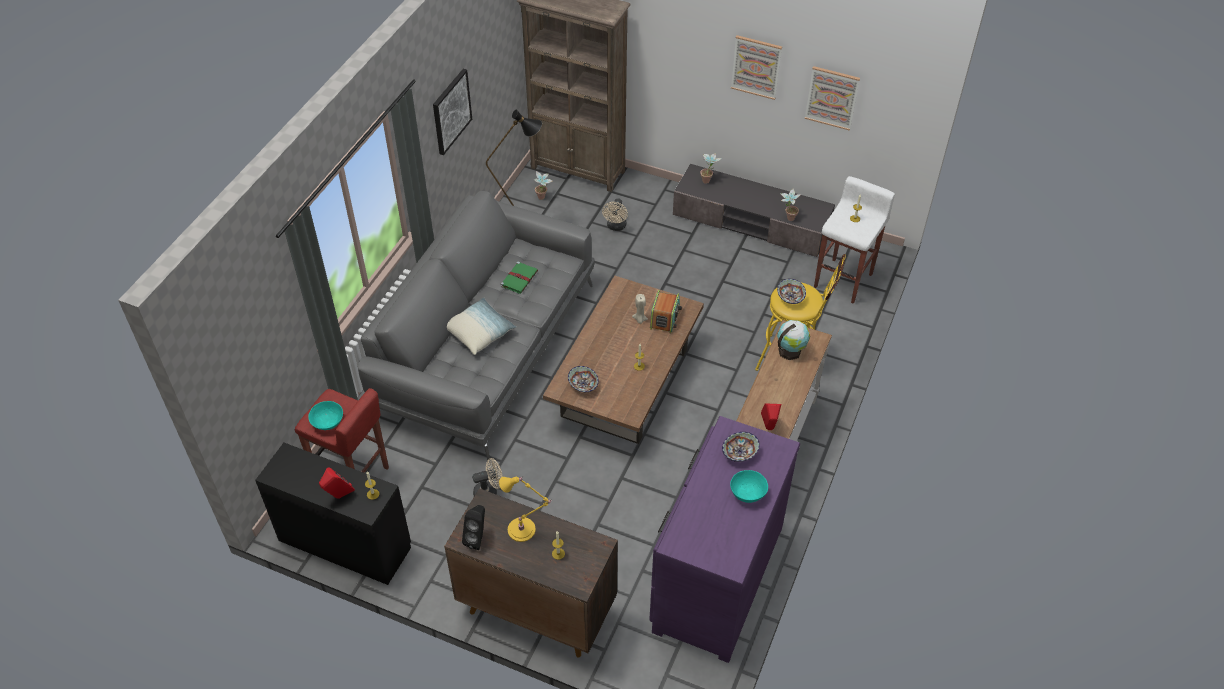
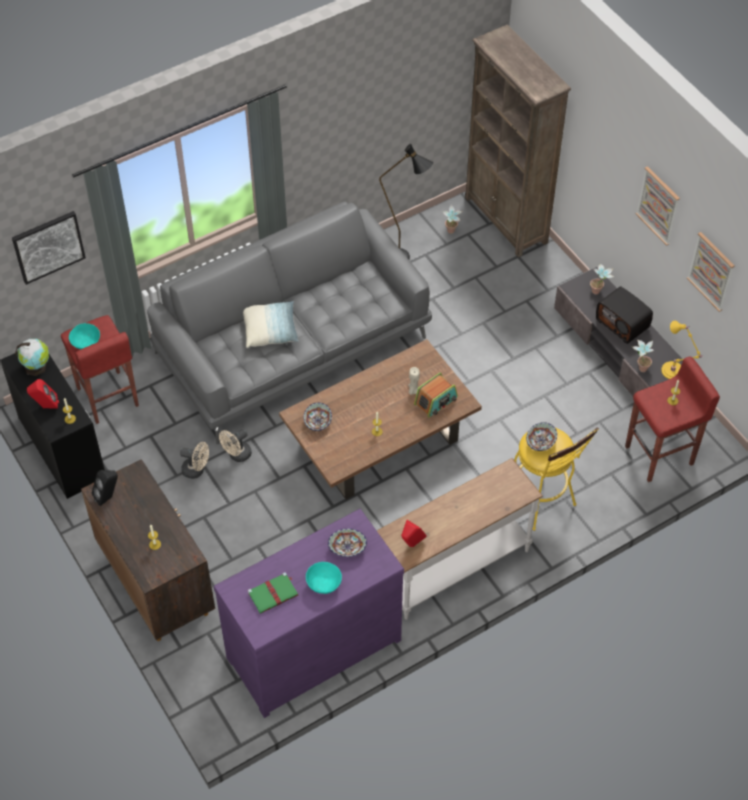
camera: 35 degrees right, 5 degrees up
picture [433,69,472,155] -> picture moved to [12,211,86,285]
yellow table lamp [499,476,552,542] -> yellow table lamp moved to [661,321,702,379]
green book [501,262,538,294] -> green book moved to [248,572,298,614]
beige fan [602,198,628,231] -> beige fan moved to [219,429,252,462]
globe [777,320,810,360] -> globe moved to [15,339,49,376]
white stool [814,176,895,304] -> red stool [625,357,720,482]
none -> radio [596,286,653,344]

